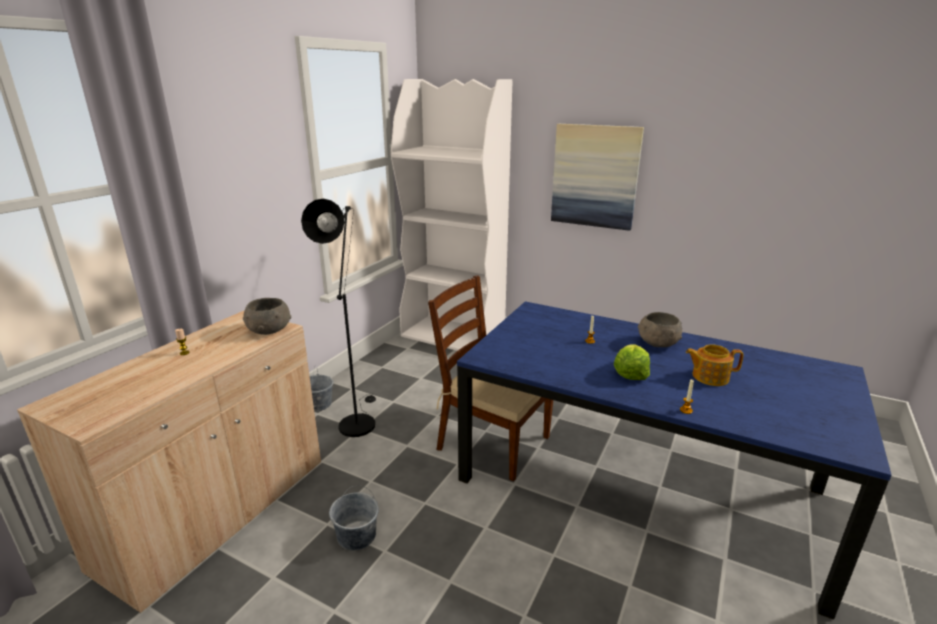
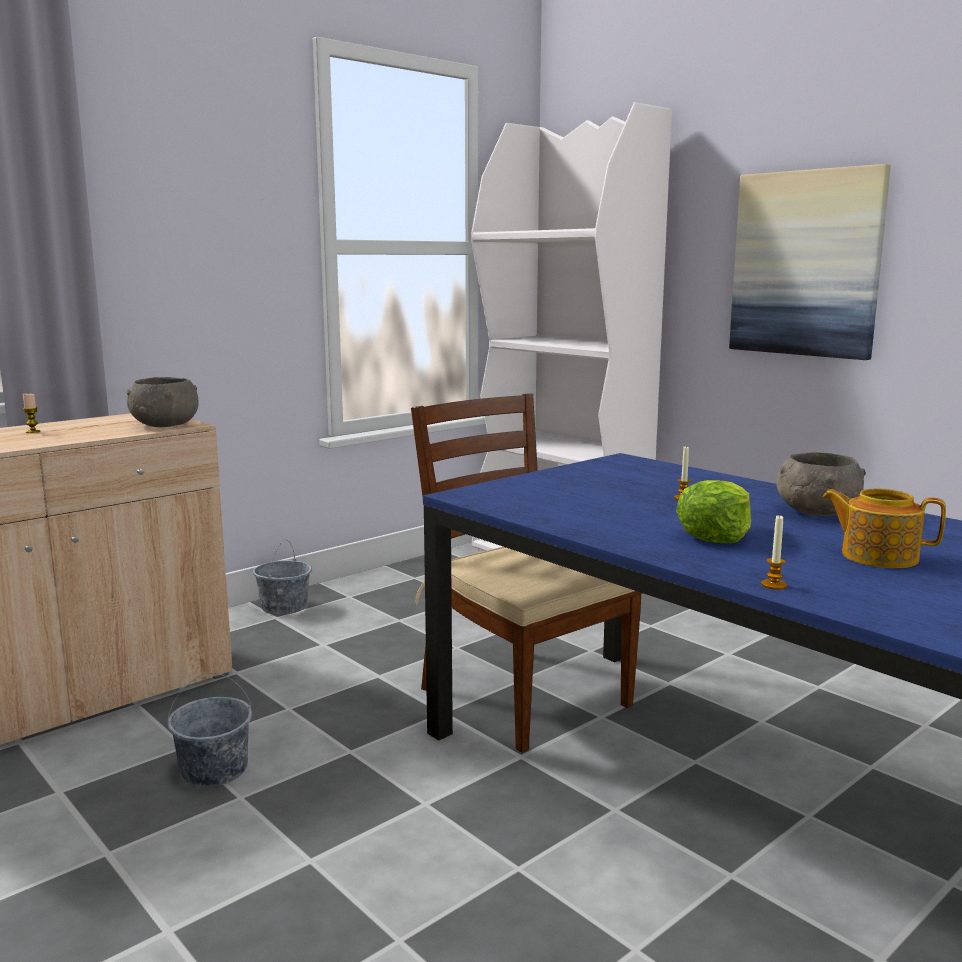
camera: 20 degrees right, 10 degrees down
black floor lamp [301,199,376,437] -> none

